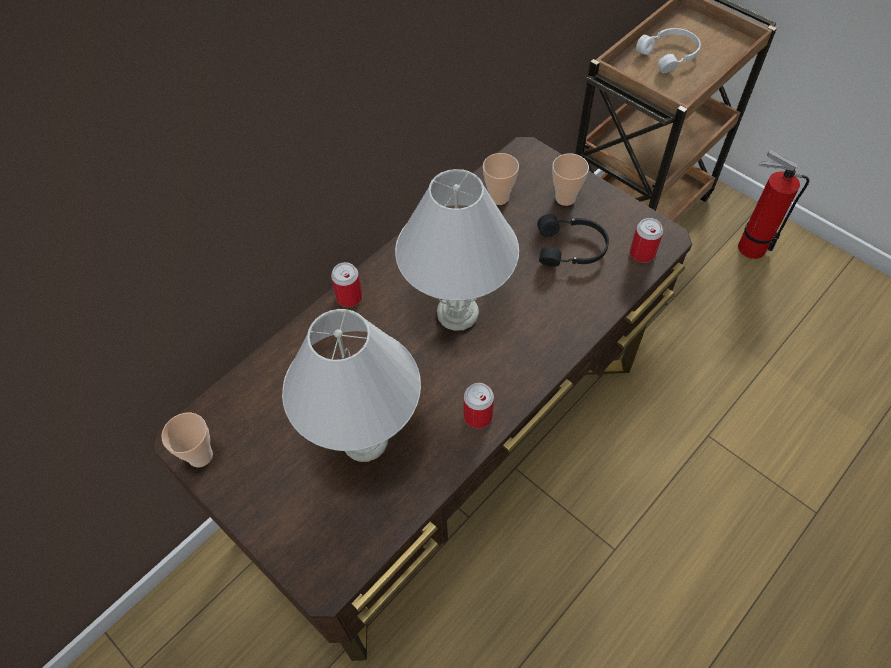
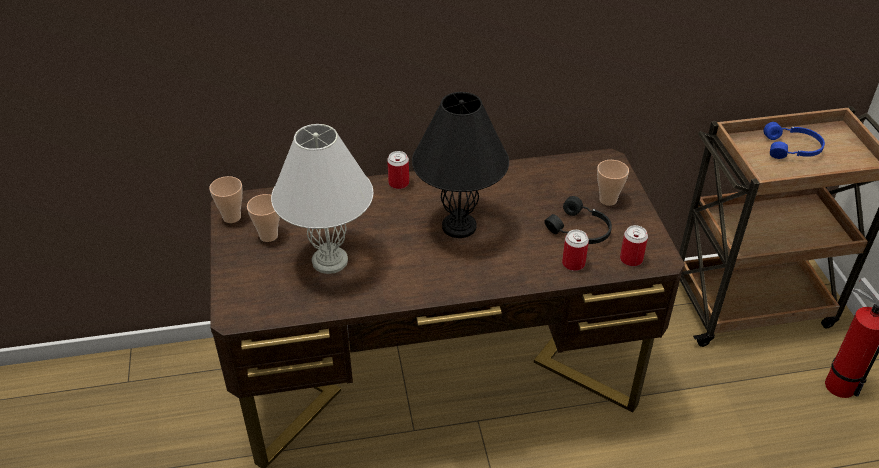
camera: 35 degrees right, 15 degrees down
white table lamp [395,169,519,331] -> black table lamp [412,92,509,238]
can [464,383,494,429] -> can moved to [562,230,589,271]
cup [483,153,519,205] -> cup moved to [247,194,280,242]
white headphones [636,28,701,73] -> blue headphones [763,122,825,159]

